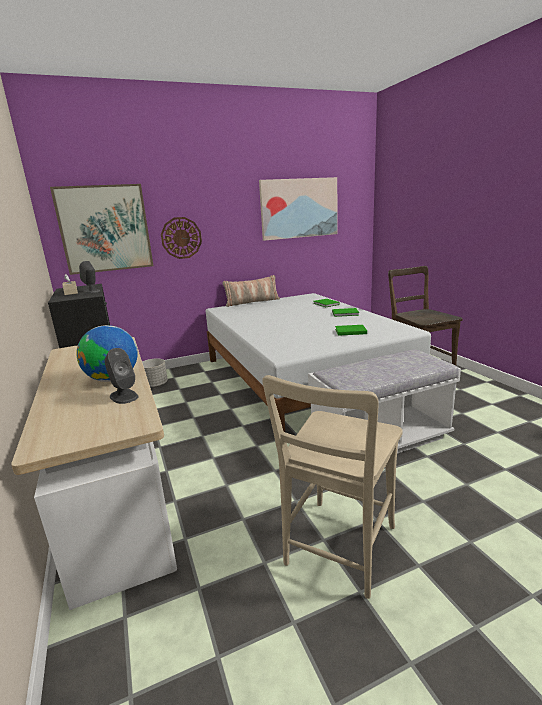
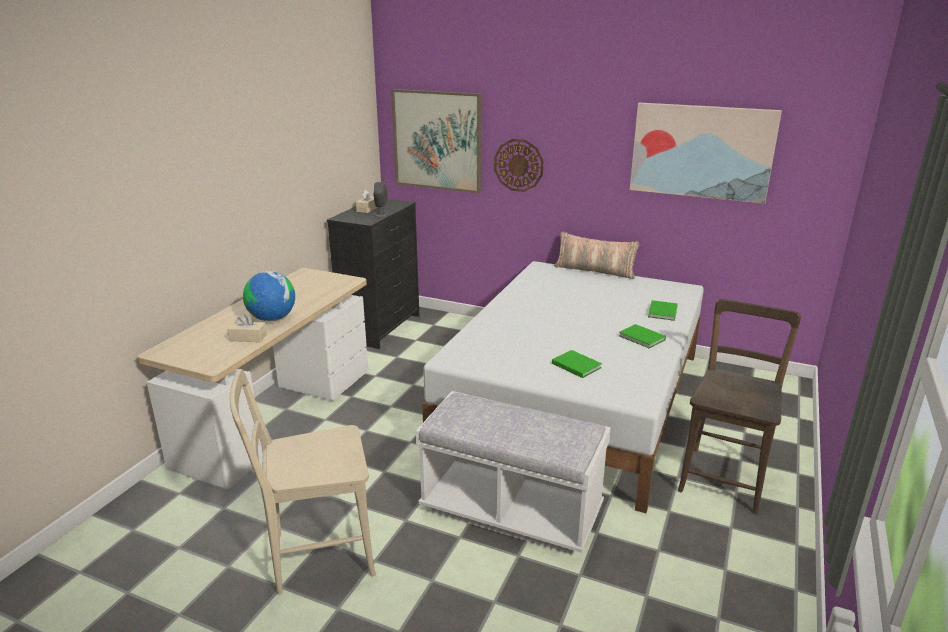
camera: 45 degrees right, 5 degrees up
grey speaker [104,348,139,404] -> beige tissue box [228,314,267,342]
grey planter [142,358,168,388] -> none

